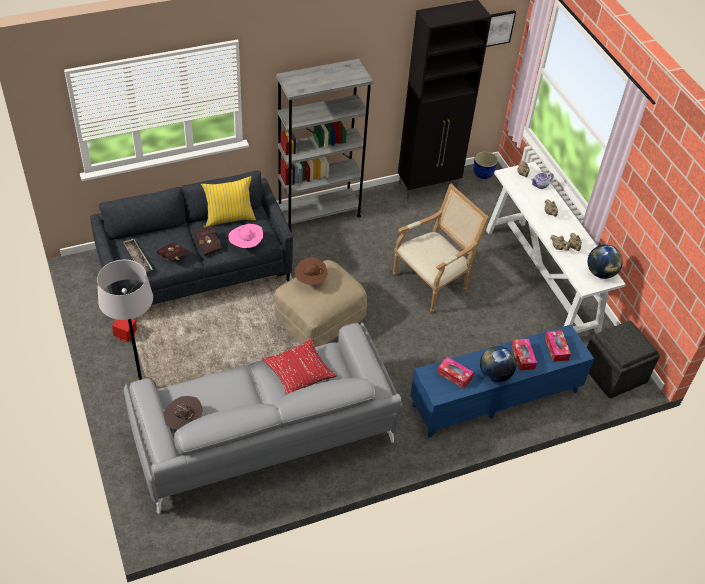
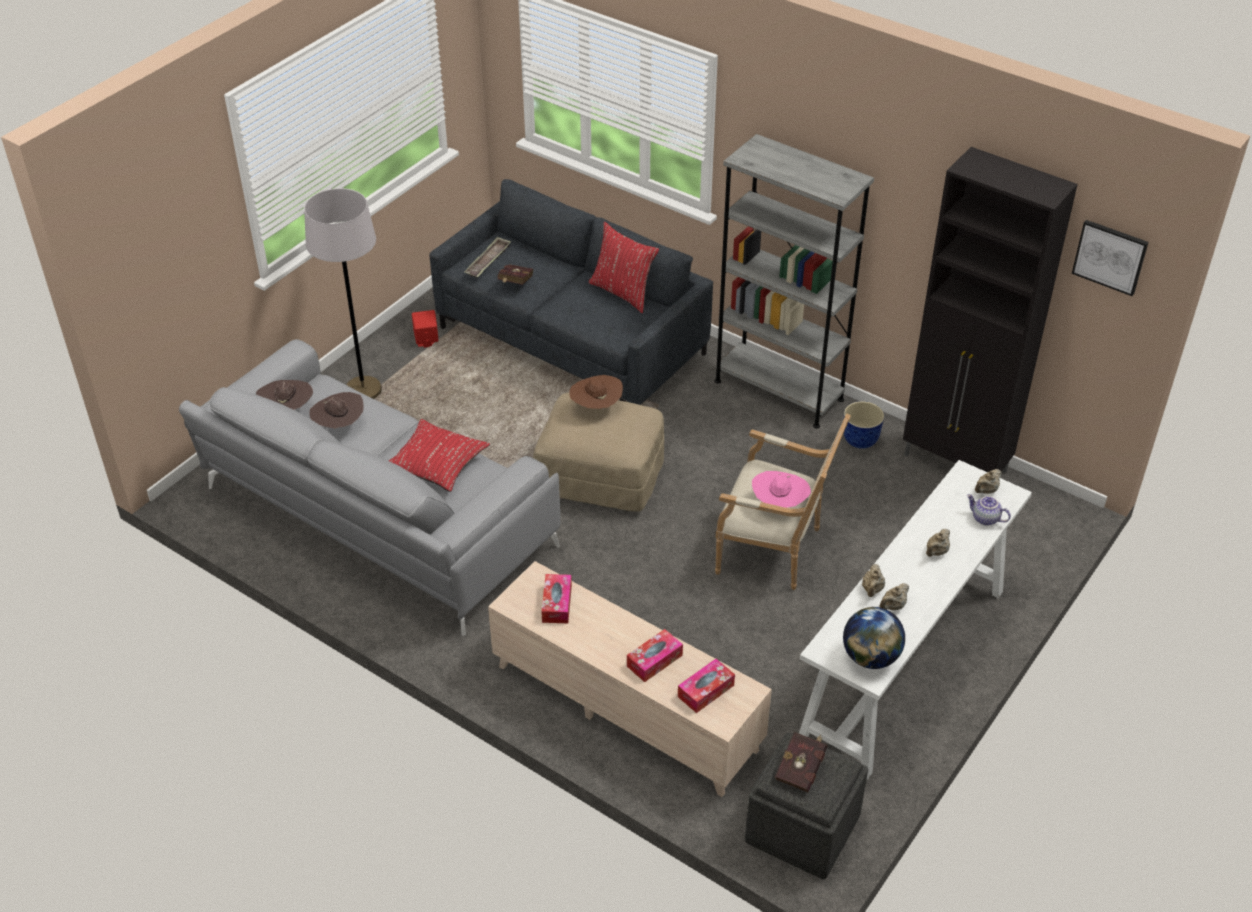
camera: 60 degrees right, 5 degrees down
red book [194,225,222,256] -> red book moved to [775,732,827,792]
yellow pillow [201,176,256,227] -> red pillow [589,222,659,313]
pink hat [228,224,263,248] -> pink hat moved to [752,471,811,508]
blue tv stand [410,325,594,438] -> beige tv stand [488,561,772,797]
planter [473,151,498,179] -> planter moved to [844,401,884,449]
globe [480,346,516,382] -> none
none -> brown hat [309,392,364,429]

